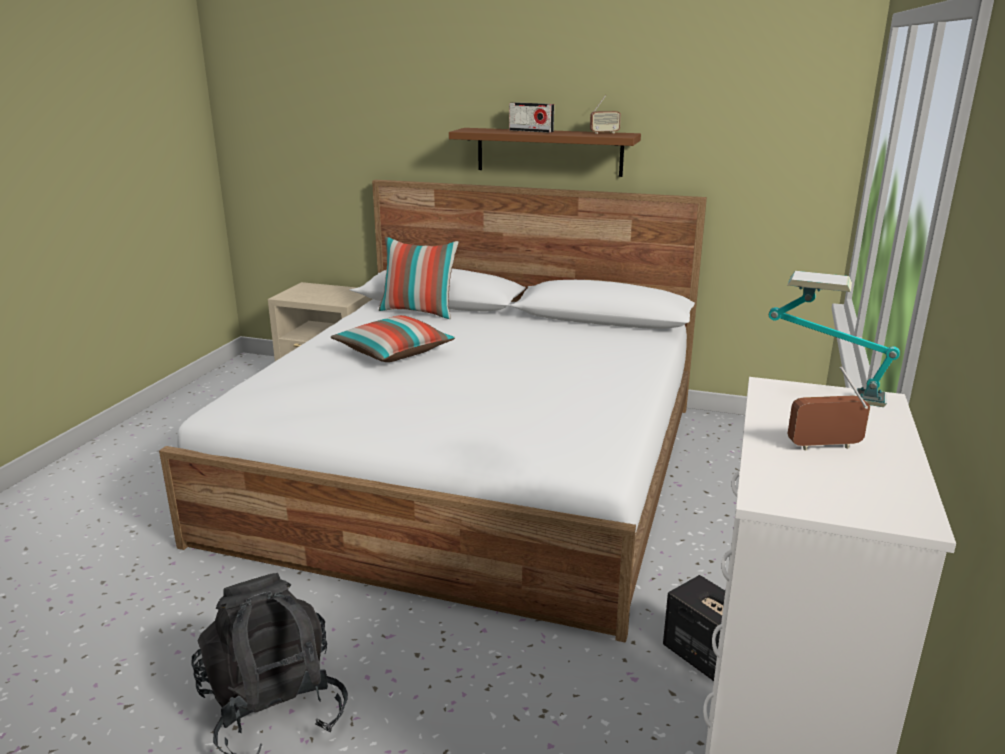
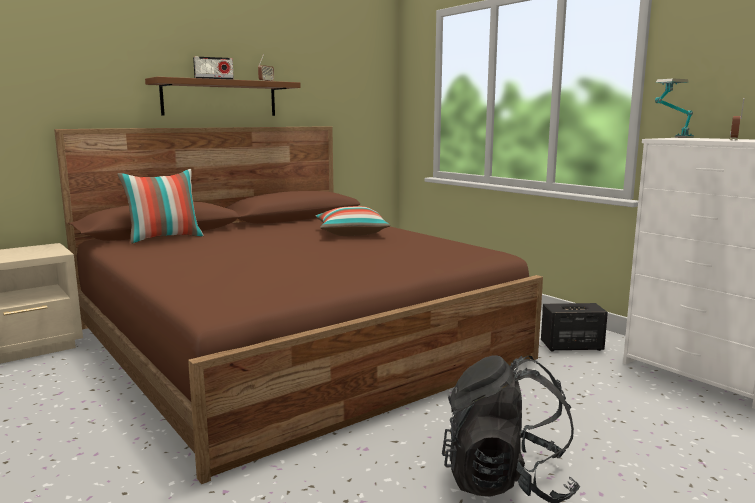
camera: 55 degrees left, 10 degrees down
white bed [159,180,707,642] -> brown bed [54,126,543,484]
pillow [331,315,455,362] -> pillow moved to [316,206,390,236]

